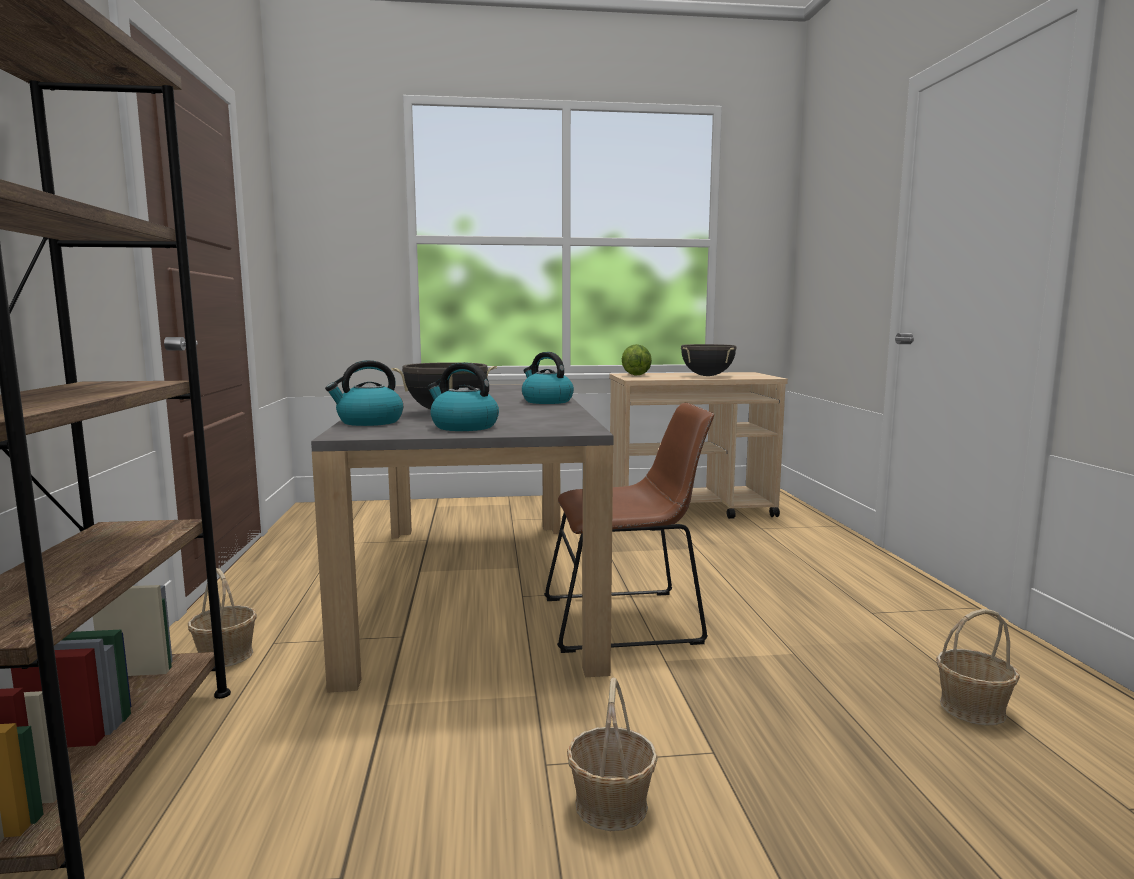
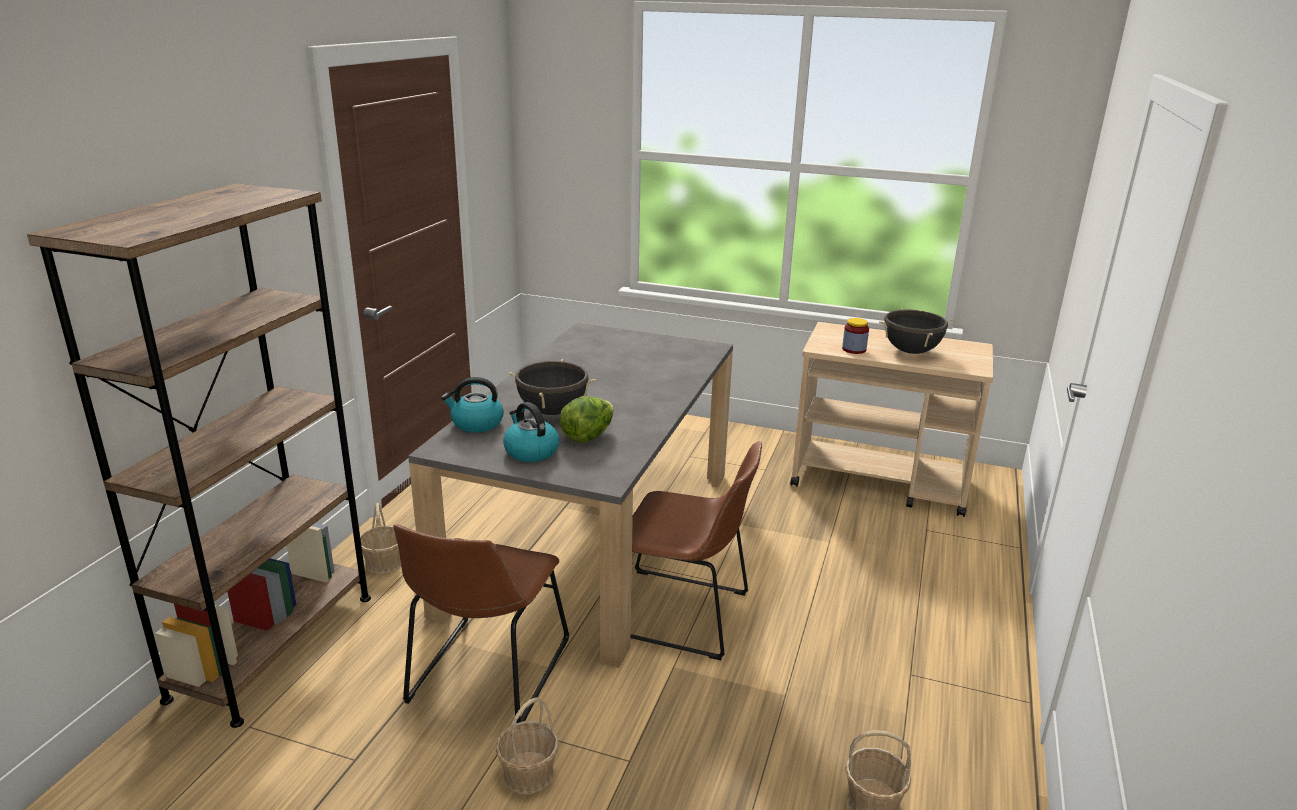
camera: 25 degrees right, 15 degrees up
kettle [522,352,574,404] -> none
lettuce [622,344,652,376] -> lettuce moved to [560,396,614,443]
none -> brown chair [393,524,569,723]
none -> jar [842,318,869,354]

